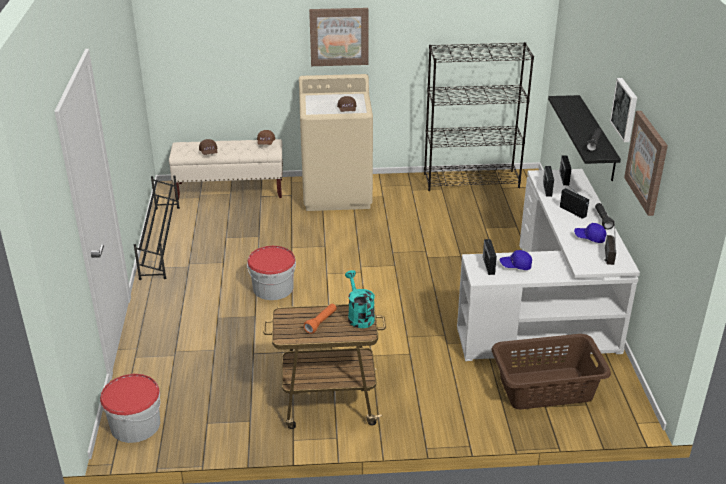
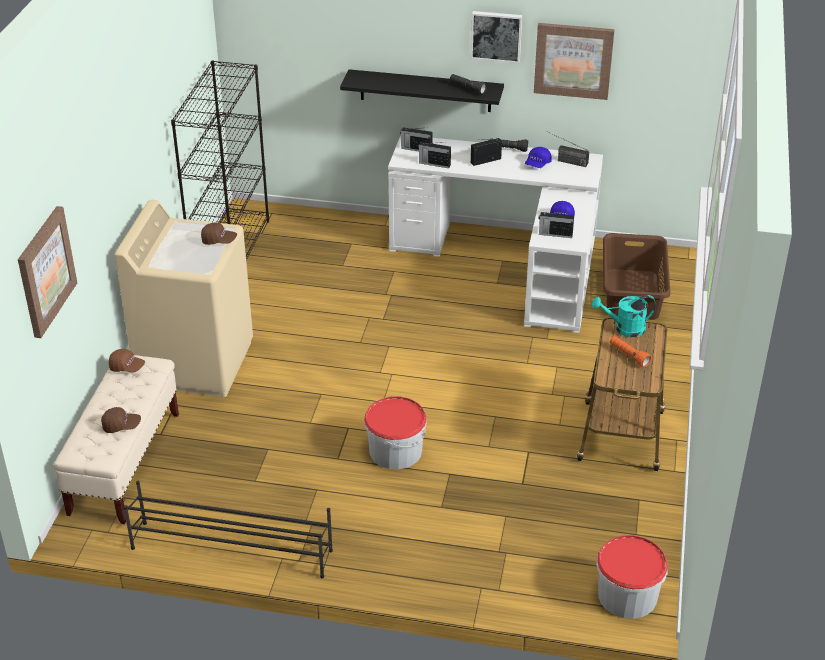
camera: 75 degrees left, 5 degrees up
picture [309,8,369,66] -> picture moved to [18,206,77,338]

